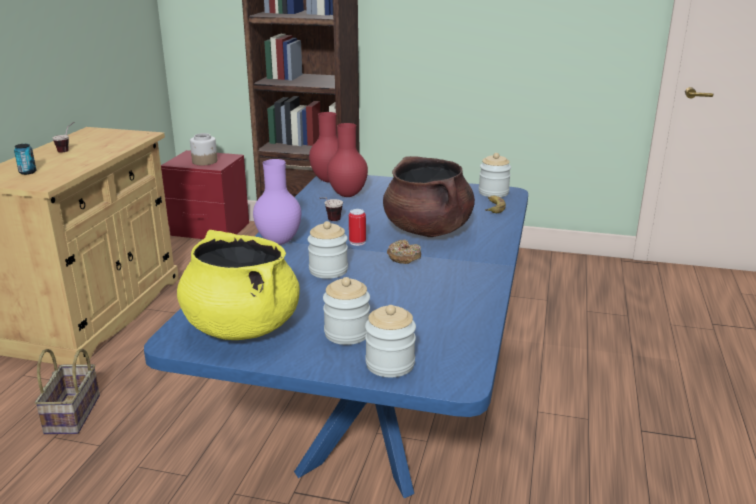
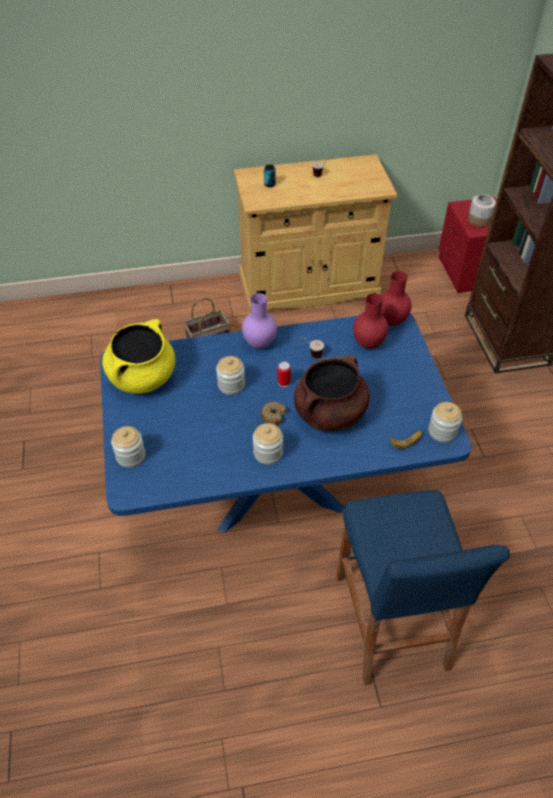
camera: 65 degrees right, 25 degrees up
jar [323,277,370,345] -> jar moved to [253,423,283,465]
none -> blue stool [336,490,510,685]

